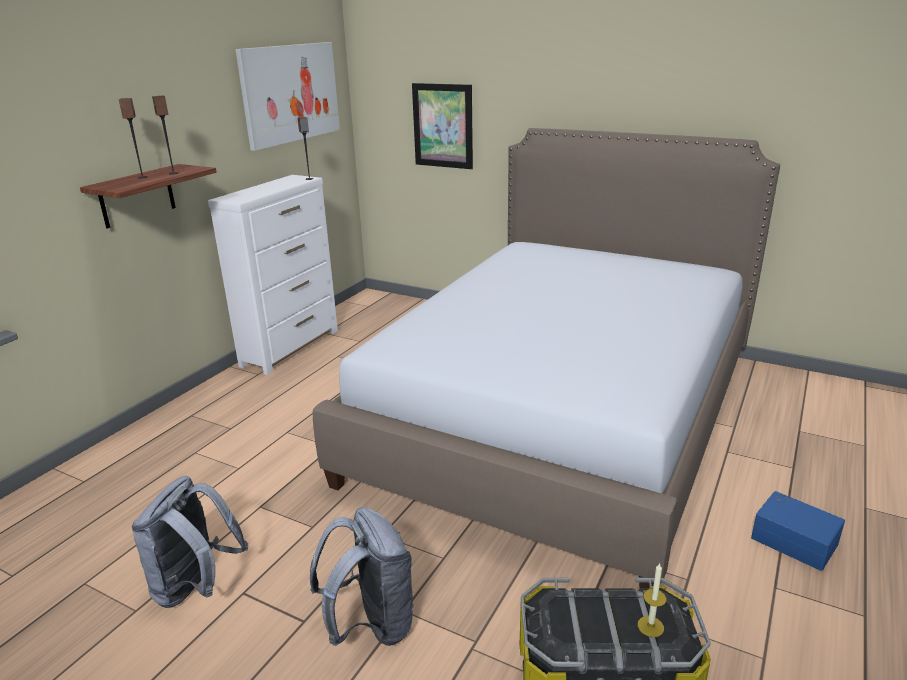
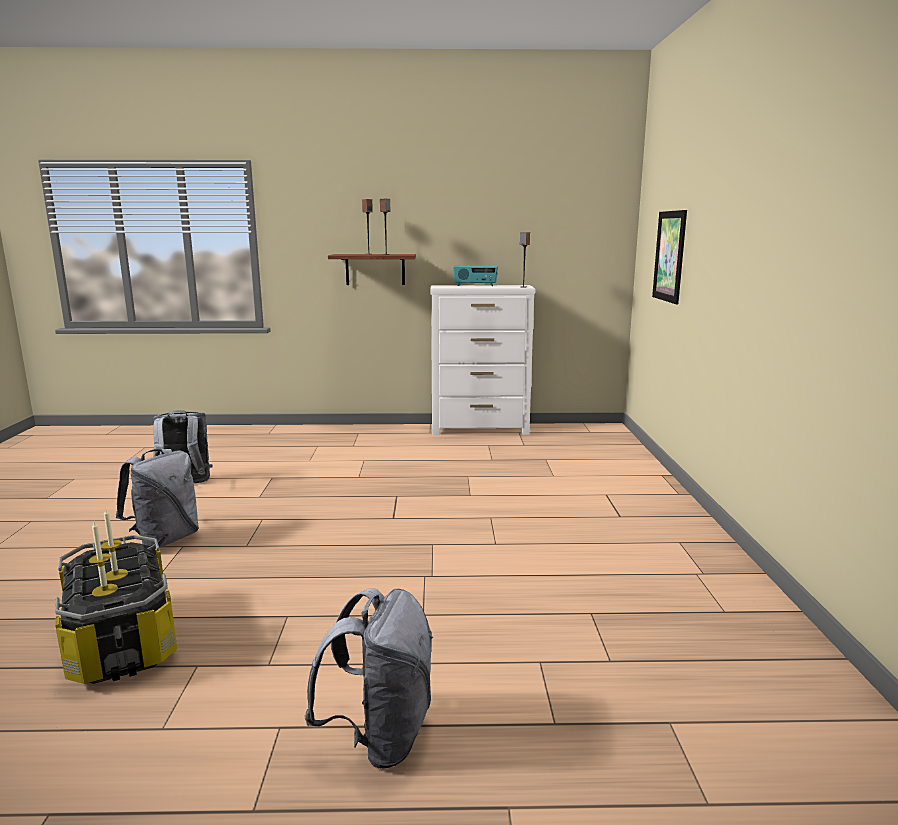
camera: 60 degrees right, 10 degrees down
picture [235,42,340,151] -> none
bed [313,128,780,588] -> none
blue storage box [751,491,845,571] -> grey backpack [305,588,433,769]
none -> candle [101,508,128,581]
none -> radio [453,265,498,286]

